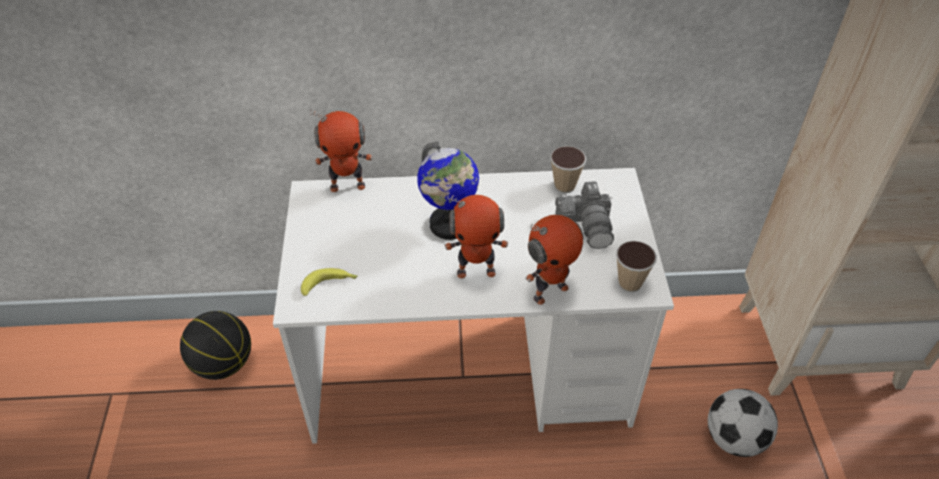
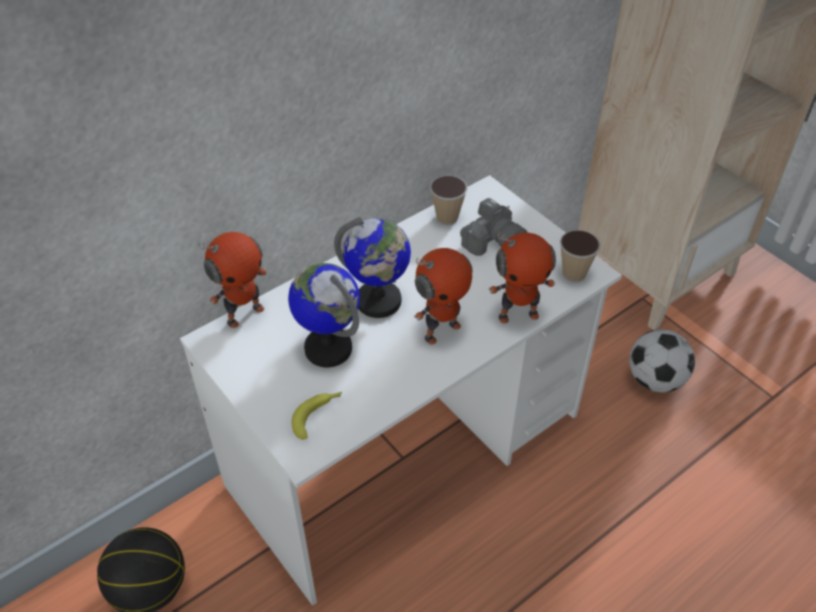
camera: 35 degrees left, 0 degrees up
toy robot [525,215,584,305] -> toy robot turned 60 degrees clockwise [489,232,556,324]
none -> globe [288,263,360,367]

